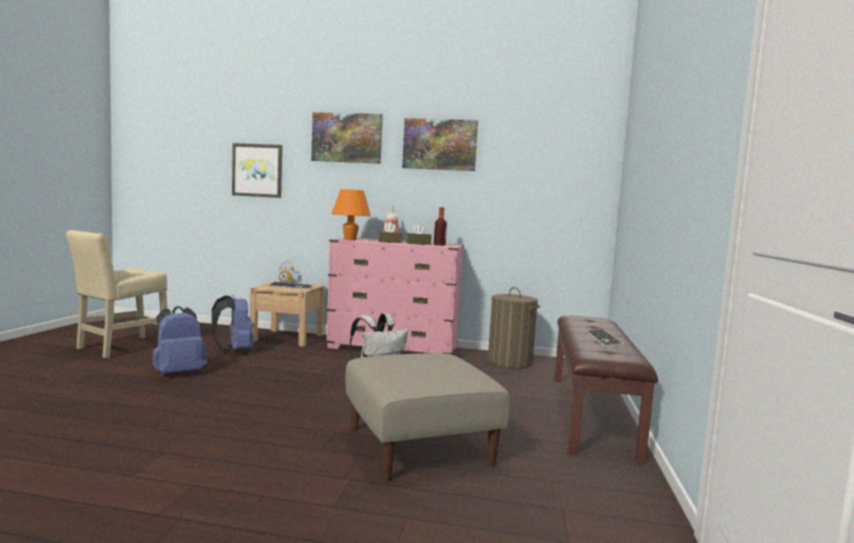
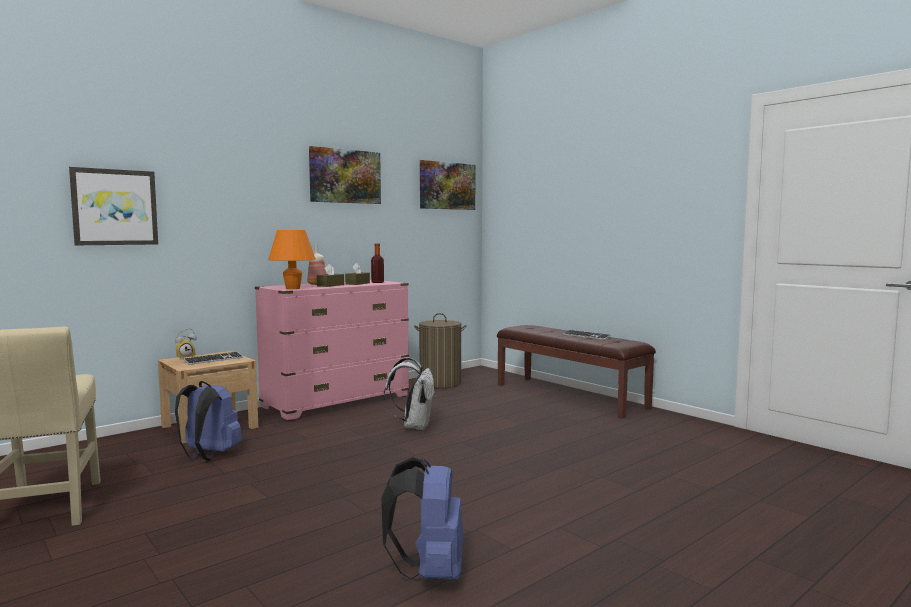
camera: 50 degrees left, 0 degrees up
blue backpack [153,306,207,374] -> blue backpack moved to [381,457,464,580]
picture [311,112,383,164] -> picture moved to [420,160,475,210]
beige ottoman [345,353,510,482] -> none

